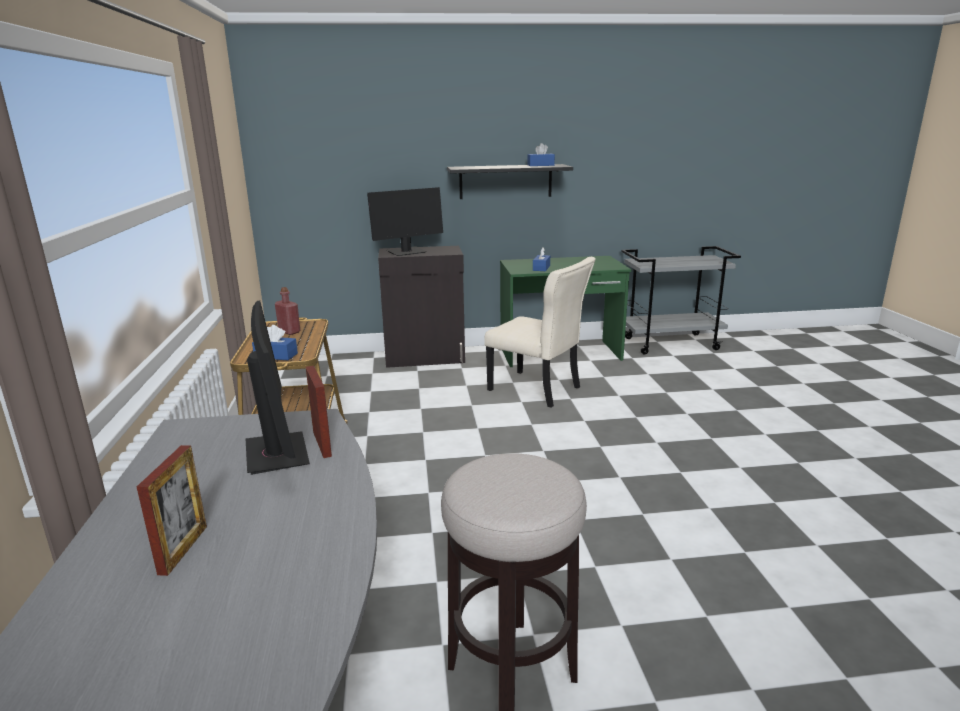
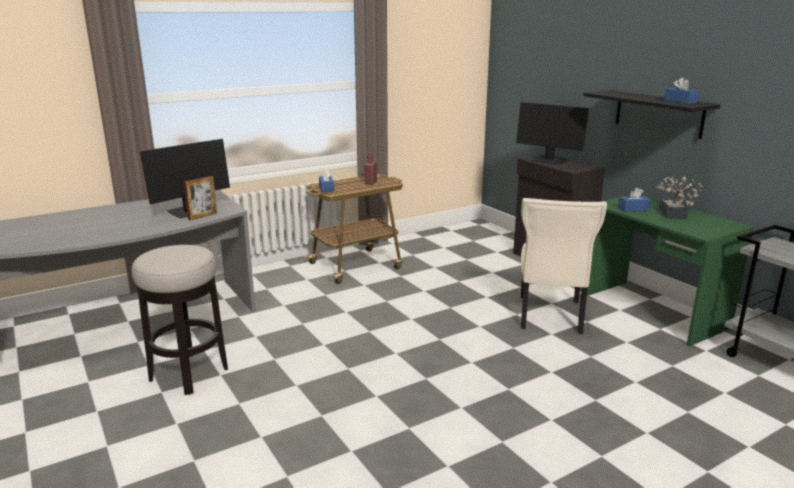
camera: 65 degrees right, 0 degrees up
picture frame [137,445,207,576] -> none
none -> potted plant [656,176,703,219]

